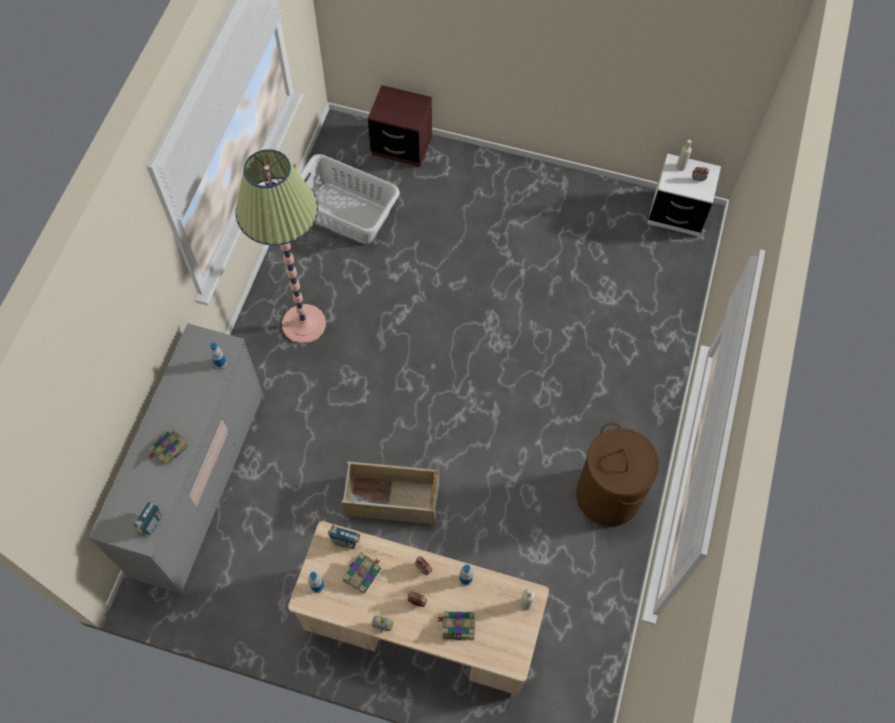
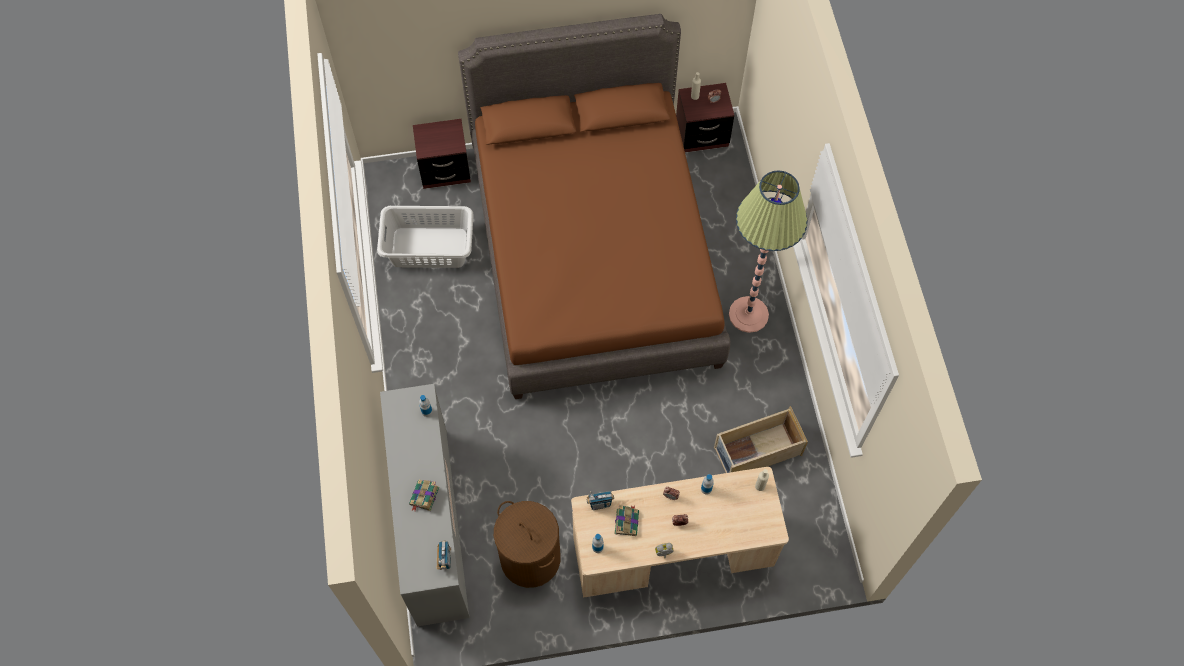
camera: 25 degrees left, 0 degrees up
floor lamp [235,149,326,344] -> floor lamp moved to [729,171,807,333]
beige storage box [341,461,439,526] -> beige storage box moved to [714,406,808,473]
book [437,612,475,640] -> none
brown laundry basket [576,423,659,527] -> brown laundry basket moved to [494,501,560,588]
white nightstand [647,153,721,236] -> brown nightstand [676,83,734,153]
none -> brown bed [458,14,731,399]

